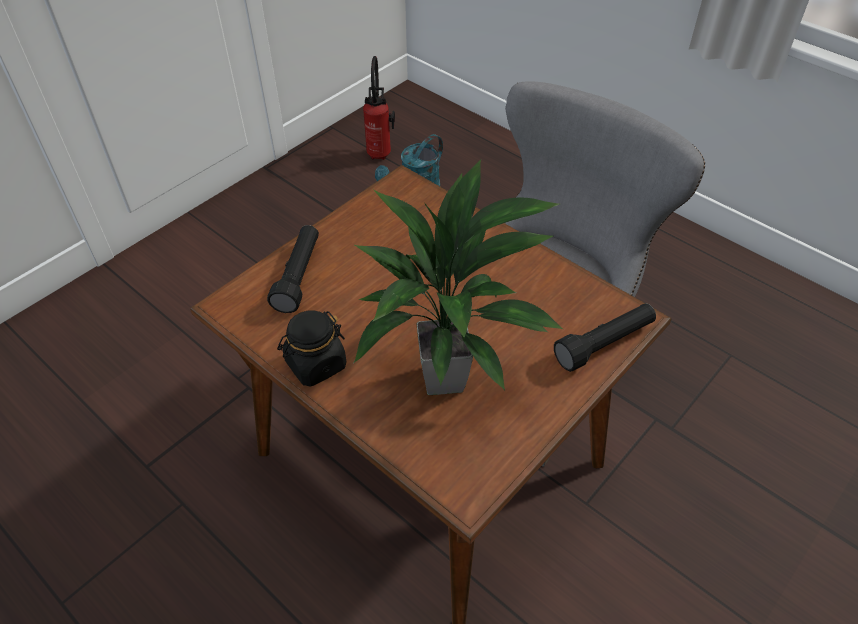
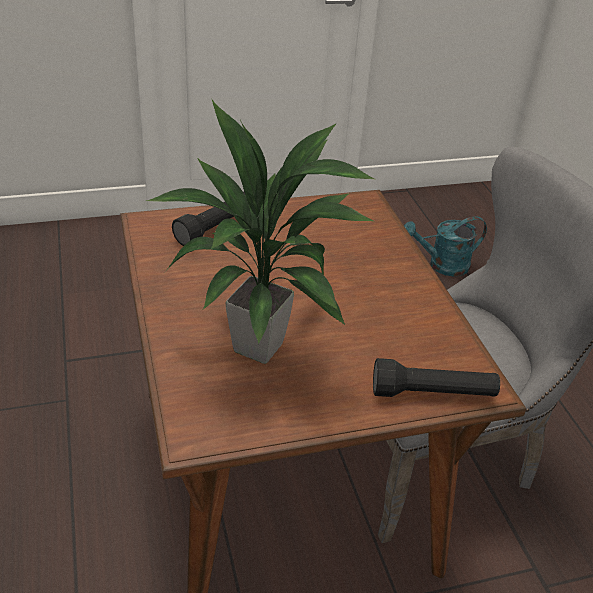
camera: 30 degrees right, 10 degrees down
black jar [277,310,346,386] -> none
fire extinguisher [363,56,395,160] -> none

